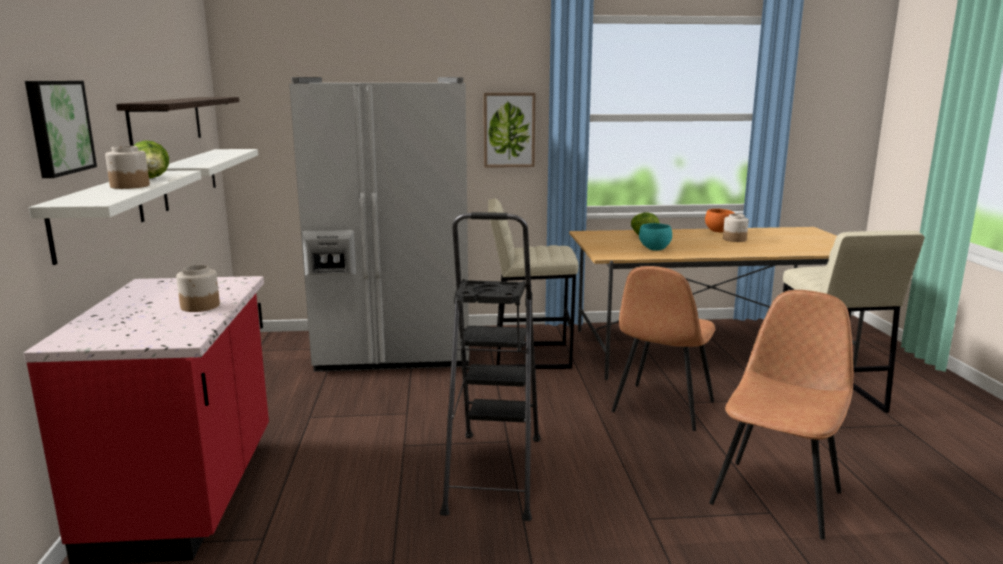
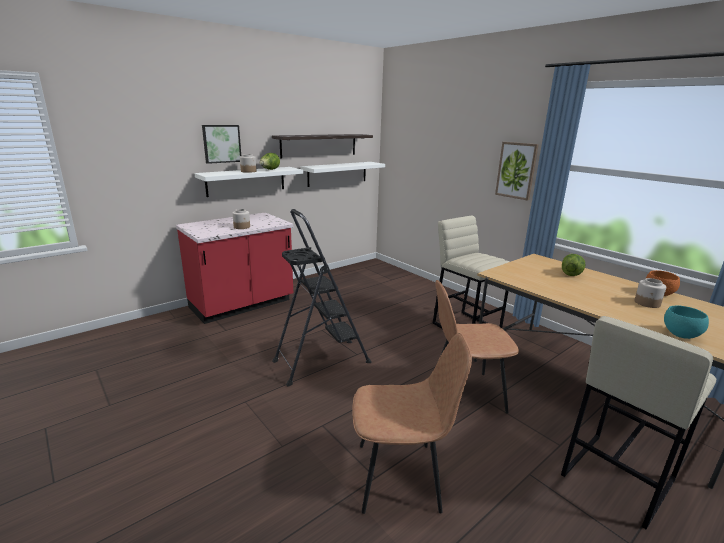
camera: 55 degrees right, 5 degrees up
white fridge [289,77,469,372] -> none
turquoise bowl [639,223,672,251] -> turquoise bowl moved to [664,305,709,339]

